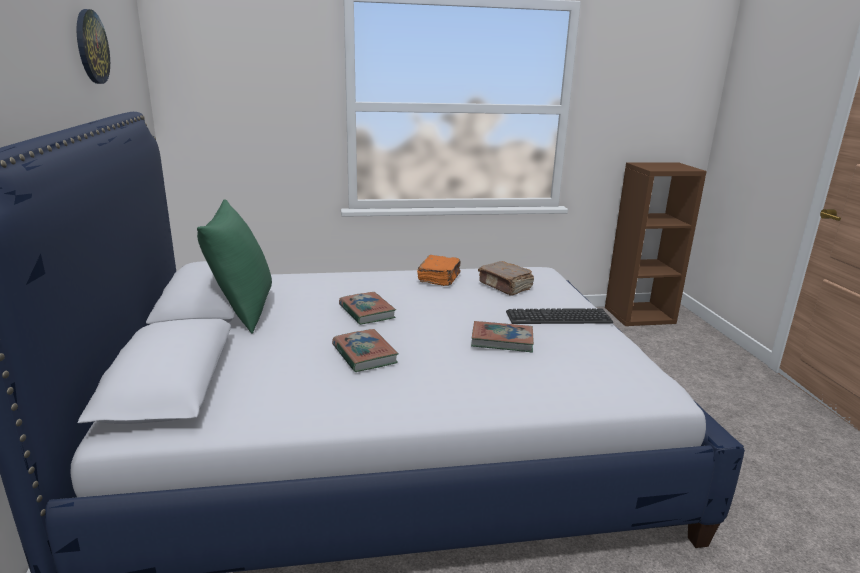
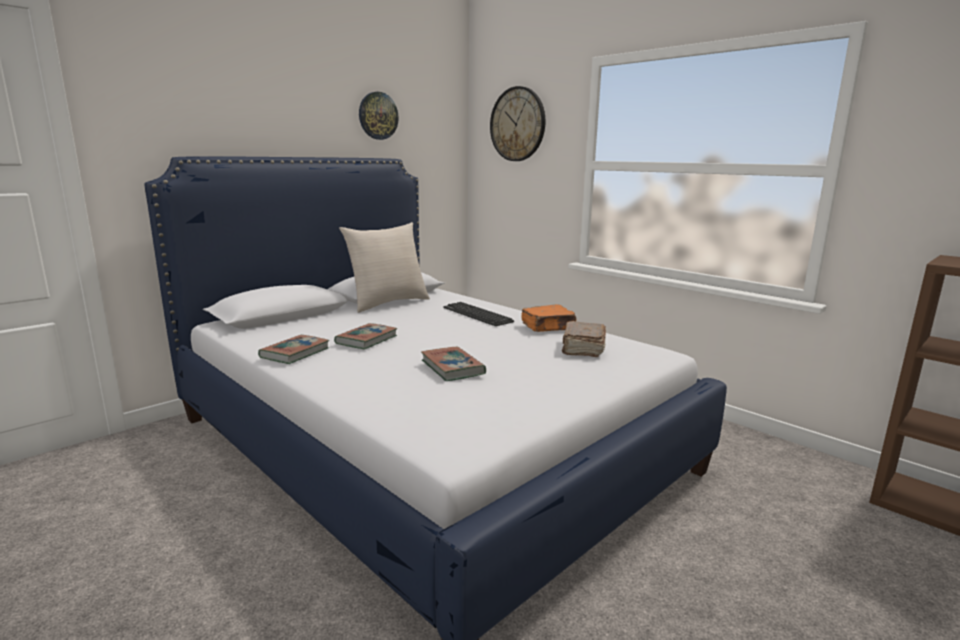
camera: 55 degrees right, 5 degrees down
green pillow [197,200,272,334] -> beige pillow [339,222,430,313]
book [339,292,396,325] -> book moved to [258,335,329,364]
keyboard [506,308,613,324] -> keyboard moved to [443,302,514,326]
none -> wall clock [490,86,545,161]

